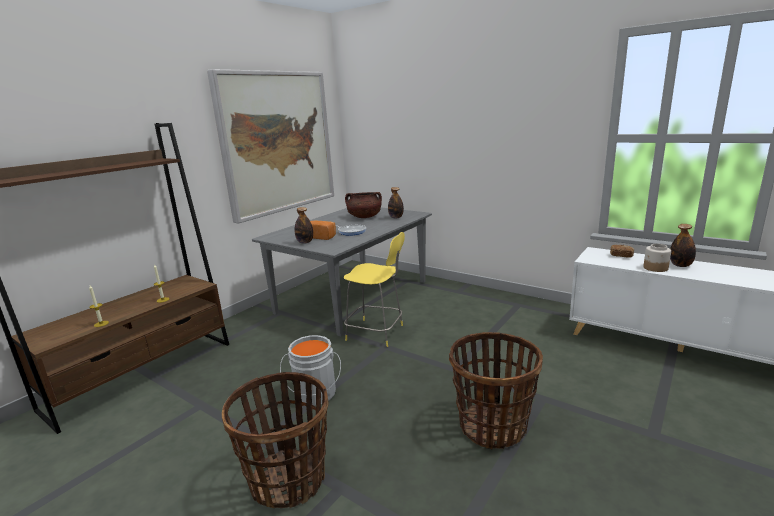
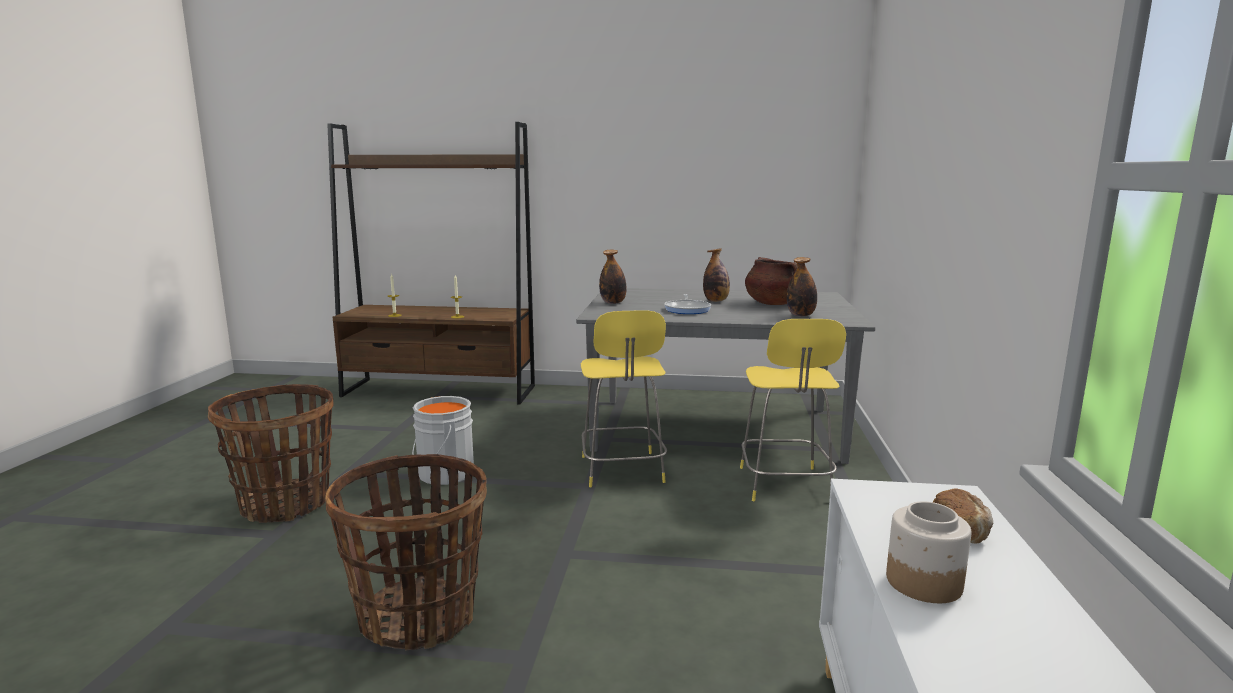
camera: 60 degrees right, 5 degrees down
picture [207,69,334,224] -> none
bread [310,220,336,240] -> none
bottle [670,224,696,267] -> bottle moved to [703,249,730,302]
none -> yellow stool [740,319,846,501]

